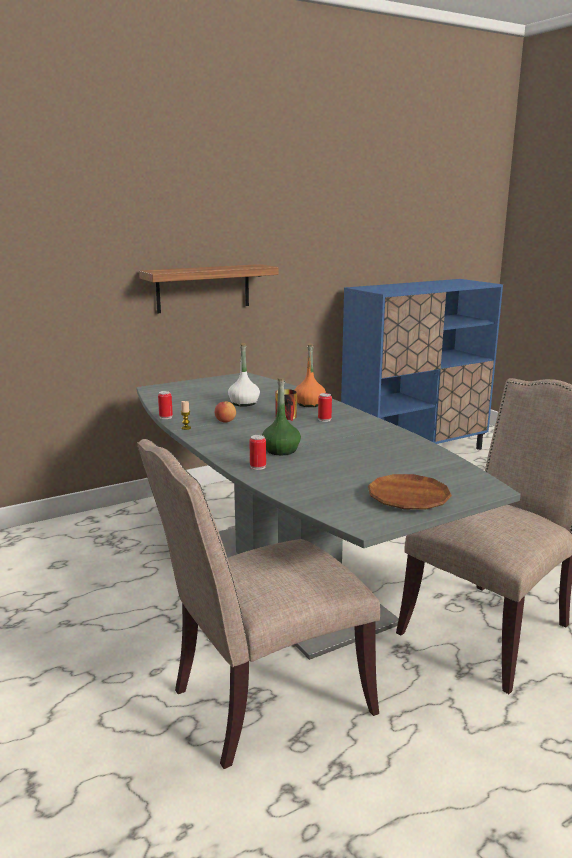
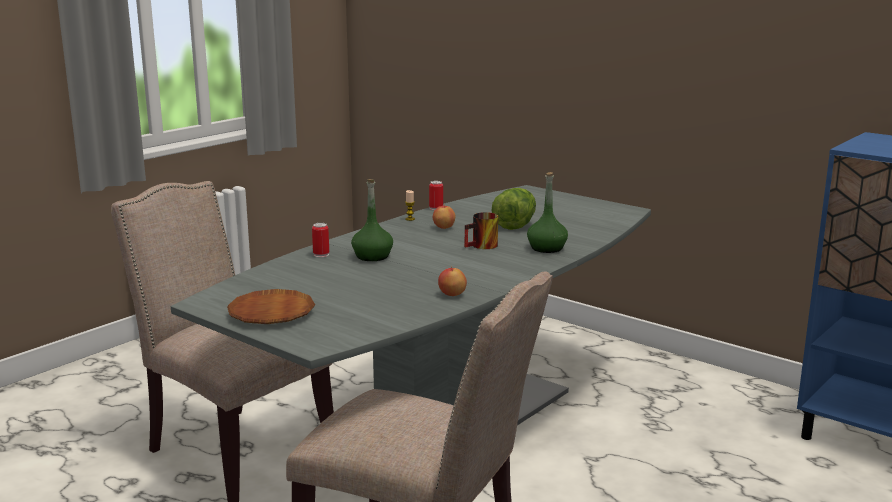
camera: 70 degrees right, 0 degrees up
shelf [139,264,279,313] -> none
white bottle [228,343,260,407] -> lettuce [492,188,536,230]
orange bottle [295,343,326,407] -> green bottle [527,172,568,253]
can [318,393,332,422] -> none
none -> apple [438,266,467,296]

